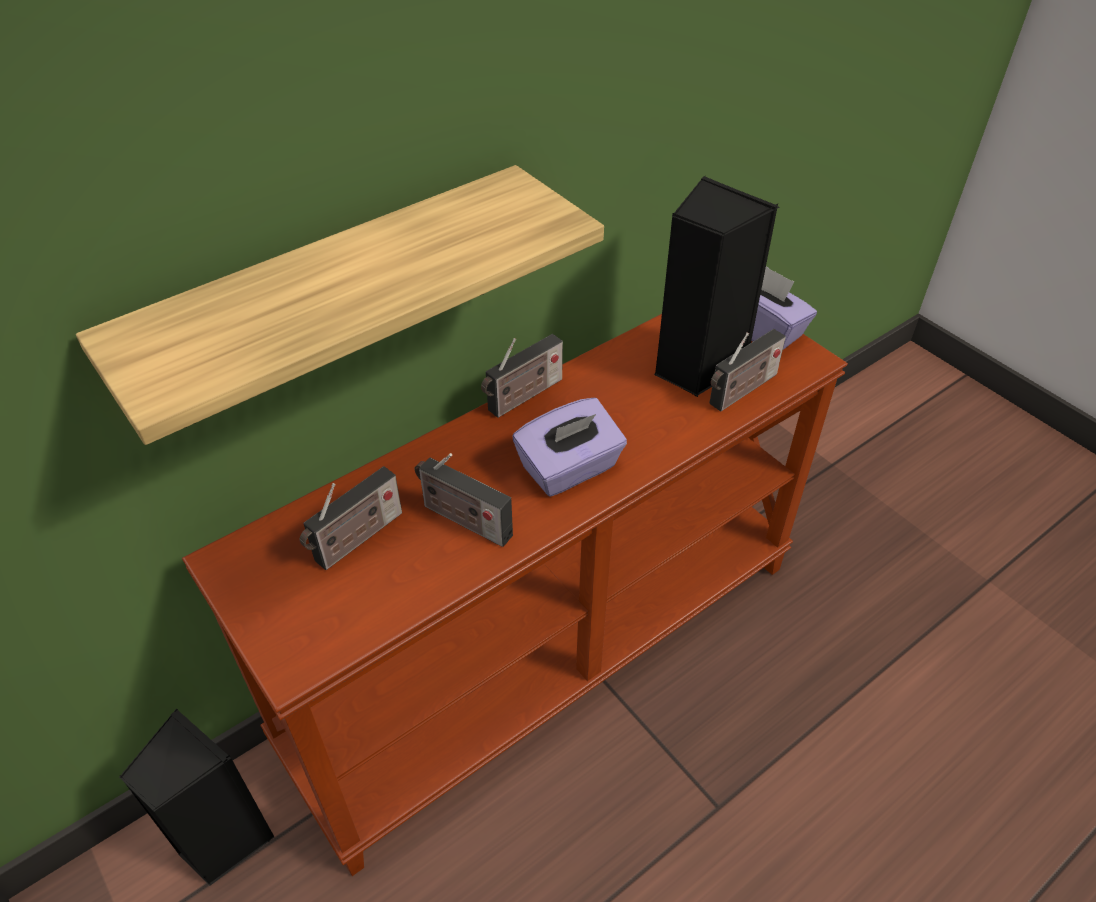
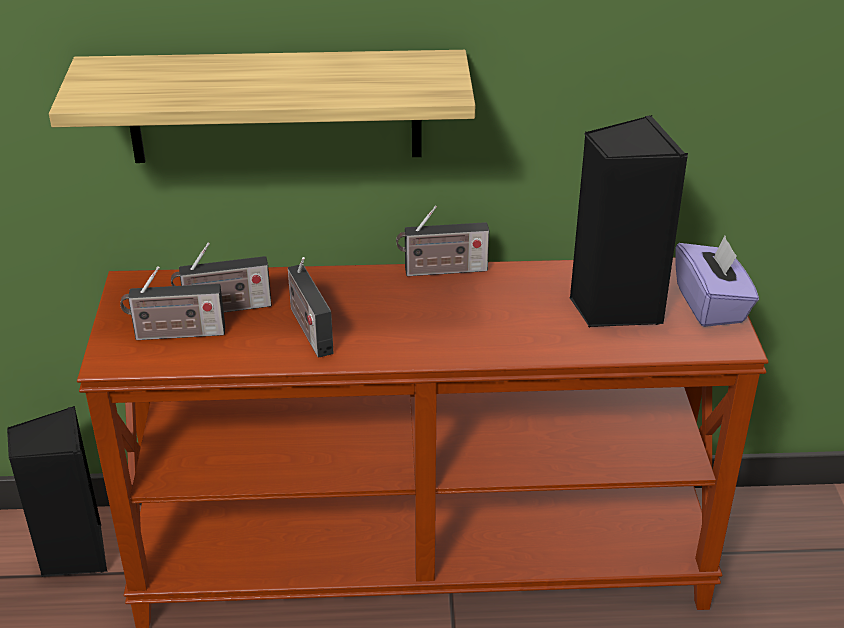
camera: 35 degrees right, 10 degrees down
purple tissue box [513,398,627,497] -> none
radio [709,329,786,411] -> radio moved to [120,266,225,340]

